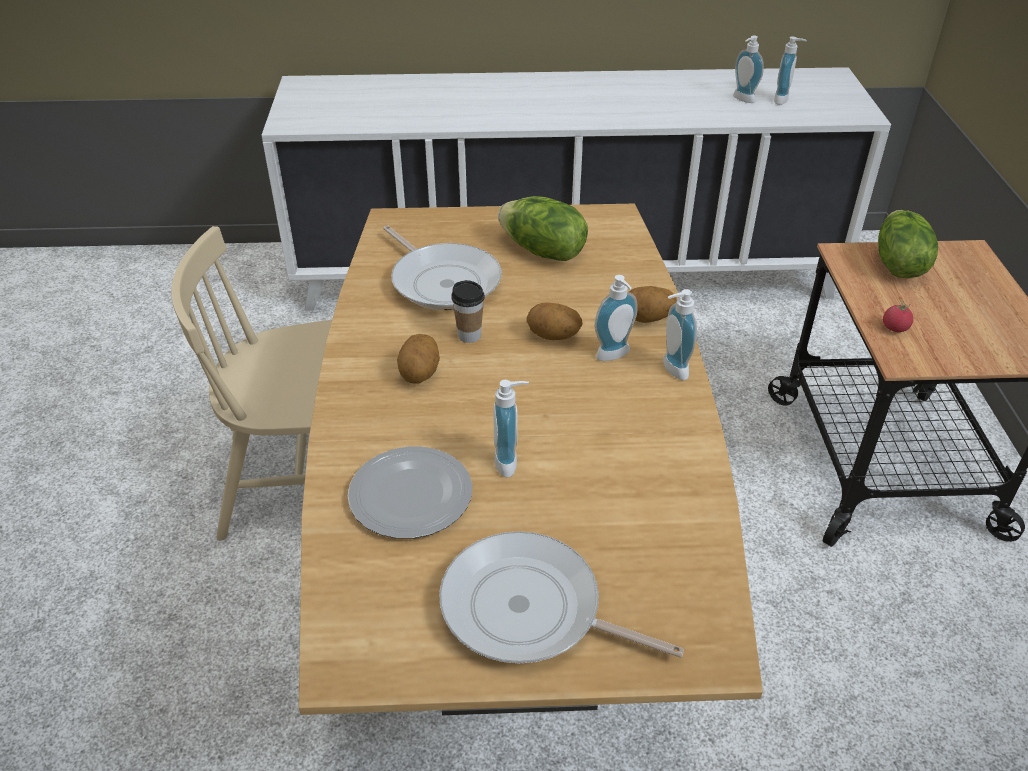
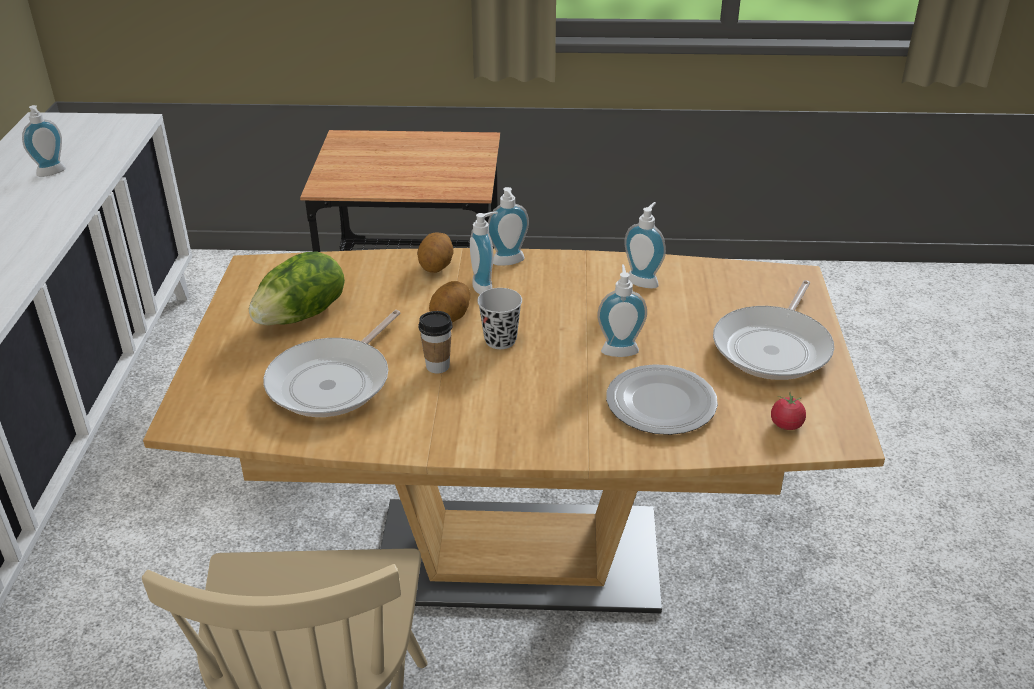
camera: 85 degrees left, 5 degrees down
frying pan [383,225,502,310] -> frying pan turned 150 degrees clockwise [263,310,400,417]
potato [397,334,440,384] -> none
soap dispenser [774,36,807,105] -> soap dispenser moved to [624,202,666,289]
lettuce [878,210,938,278] -> none
tomato [883,300,913,332] -> tomato moved to [771,392,806,430]
none -> black cup [477,288,522,349]

